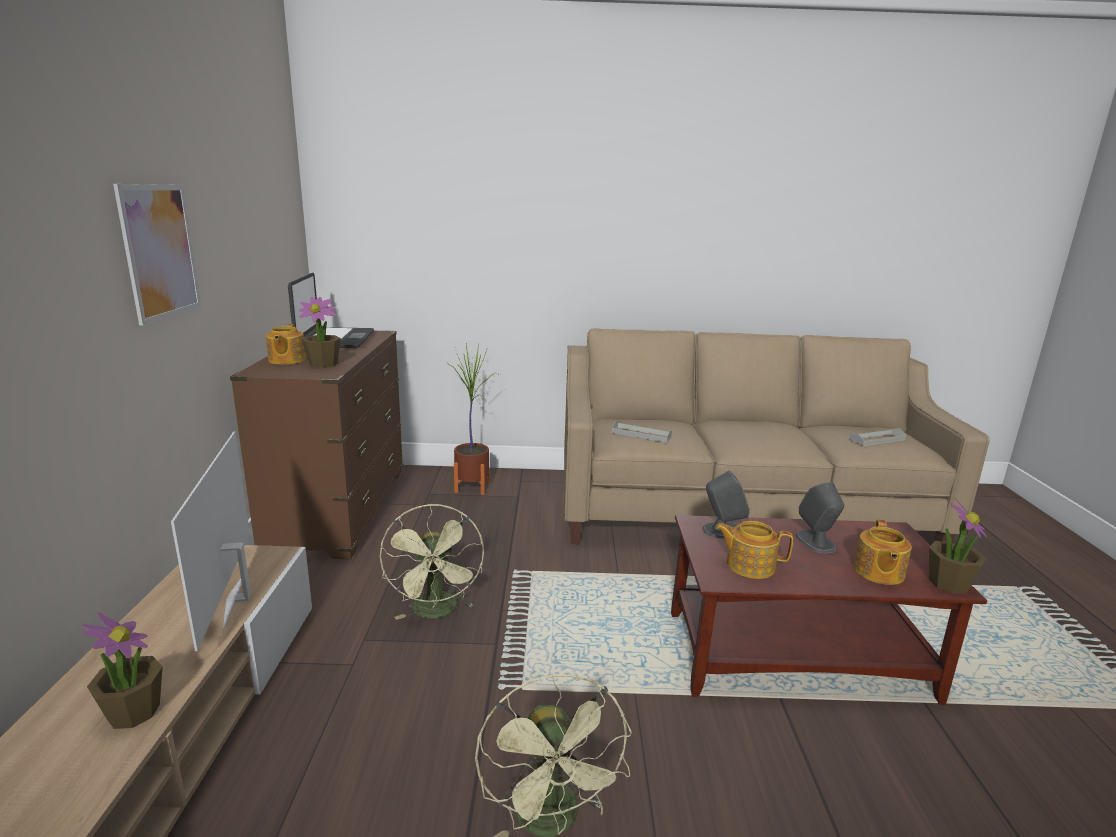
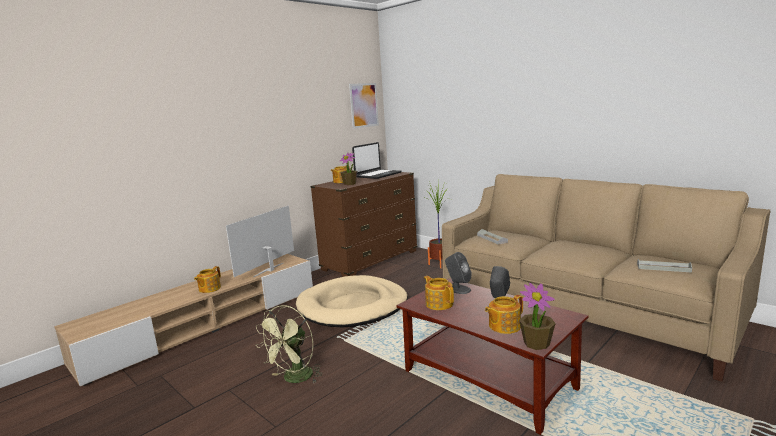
camera: 45 degrees right, 5 degrees down
potted plant [83,613,163,729] -> teapot [194,266,221,293]
picture [113,184,201,325] -> picture moved to [349,83,379,129]
green fan [380,504,484,620] -> beige dog bed [296,275,408,327]

